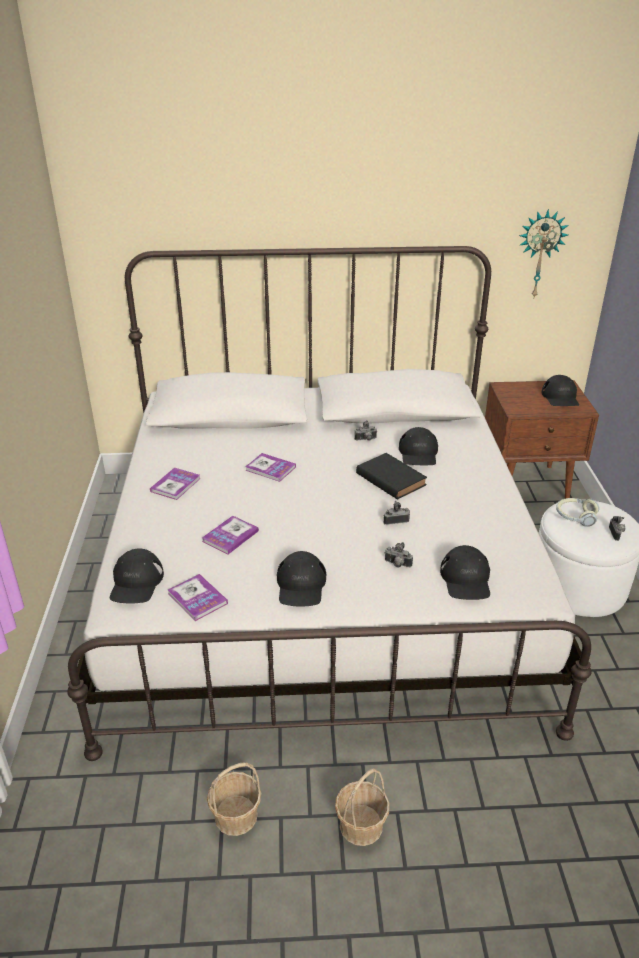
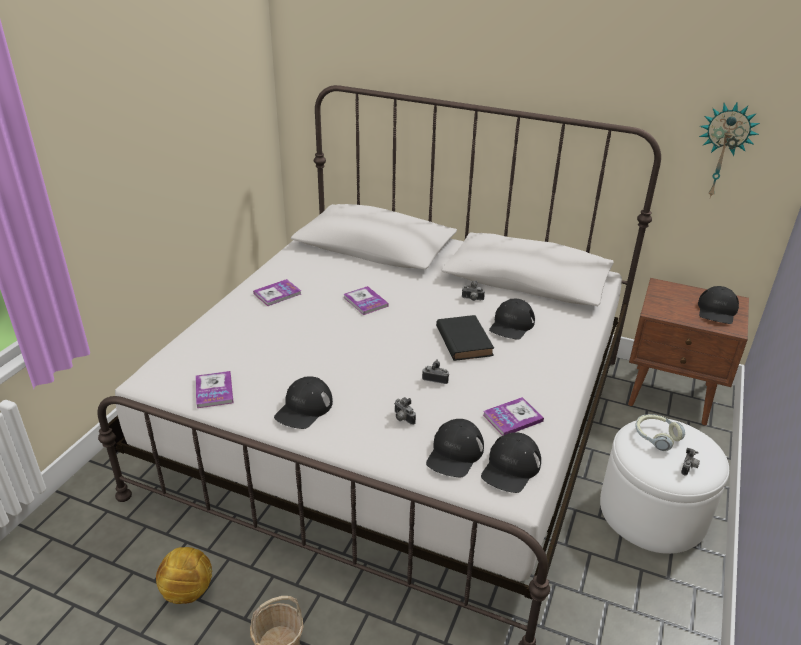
camera: 25 degrees right, 0 degrees up
black cap [110,548,164,604] -> black cap moved to [481,432,541,493]
book [202,516,259,554] -> book moved to [483,397,544,436]
basket [207,762,261,836] -> football [156,547,212,604]

